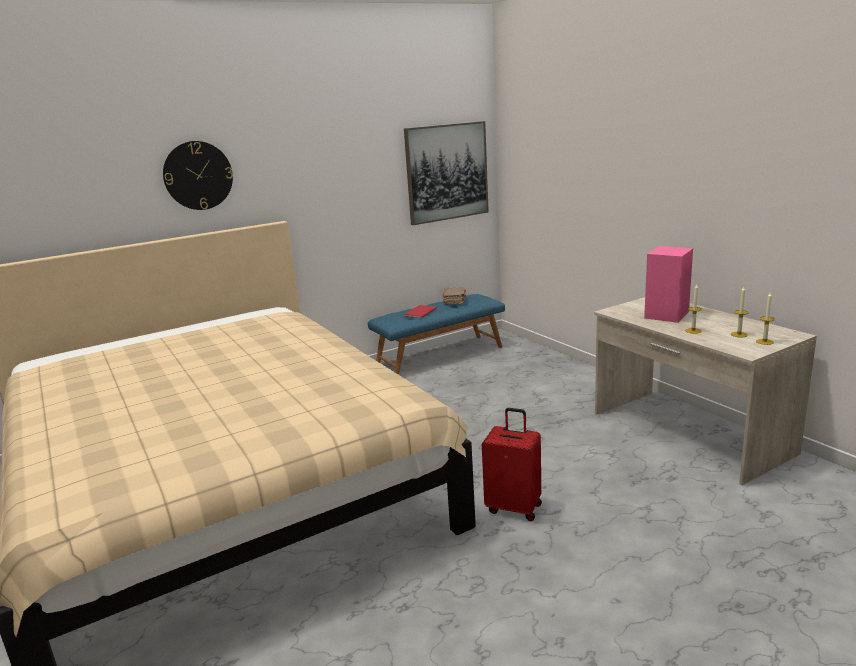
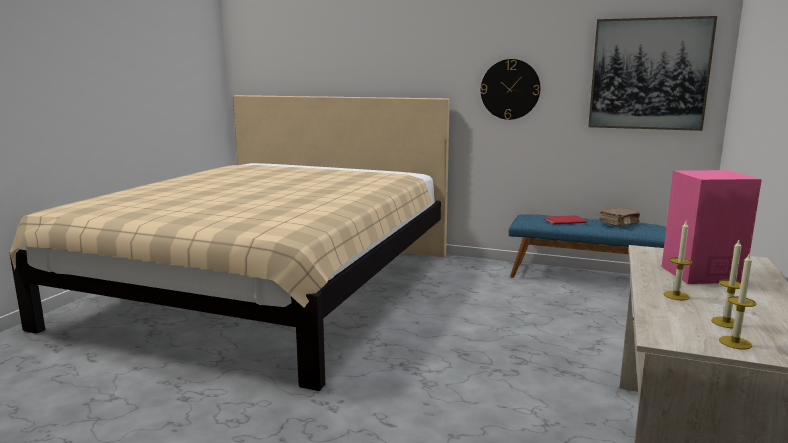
camera: 50 degrees right, 5 degrees down
wall clock [163,141,233,210] -> wall clock moved to [481,59,540,120]
red suitcase [482,408,542,521] -> none

